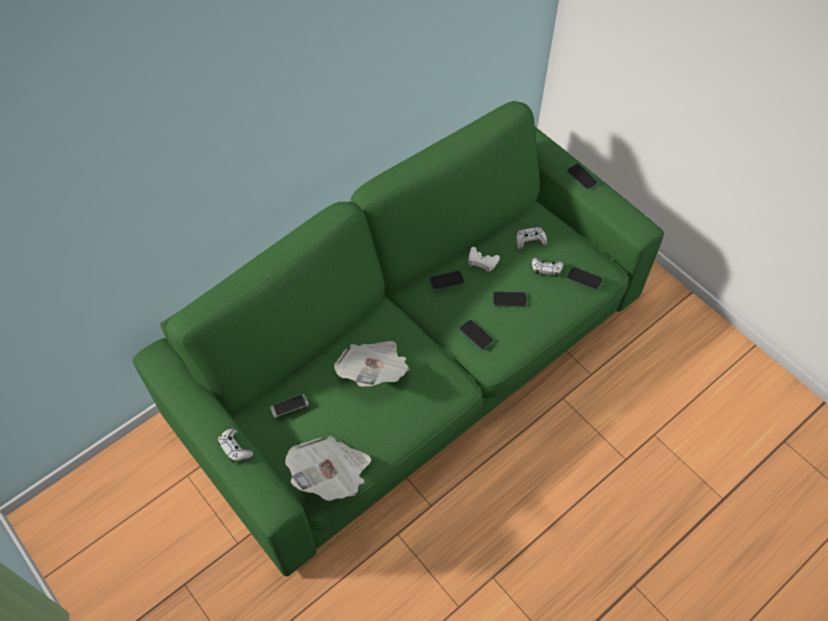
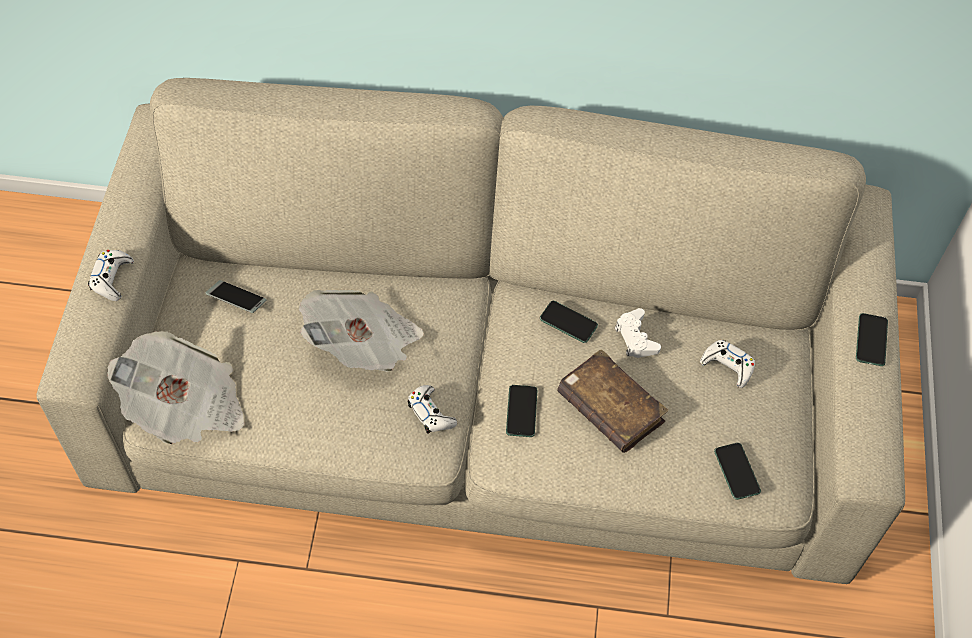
camera: 45 degrees right, 0 degrees up
green sofa [132,101,664,576] -> beige sofa [36,78,905,584]
phone [493,292,527,307] -> brown book [557,350,668,453]
white game controller [532,258,563,277] -> white game controller moved to [408,385,457,434]

